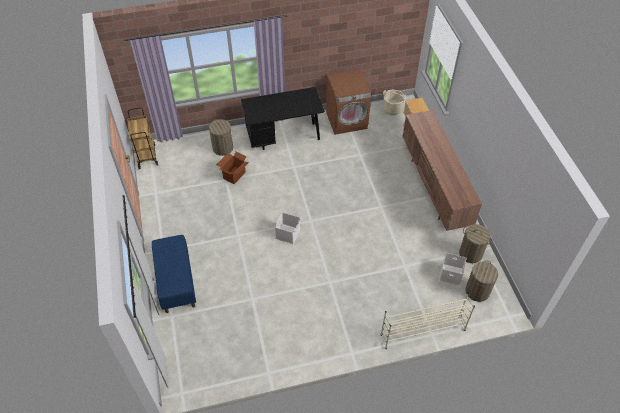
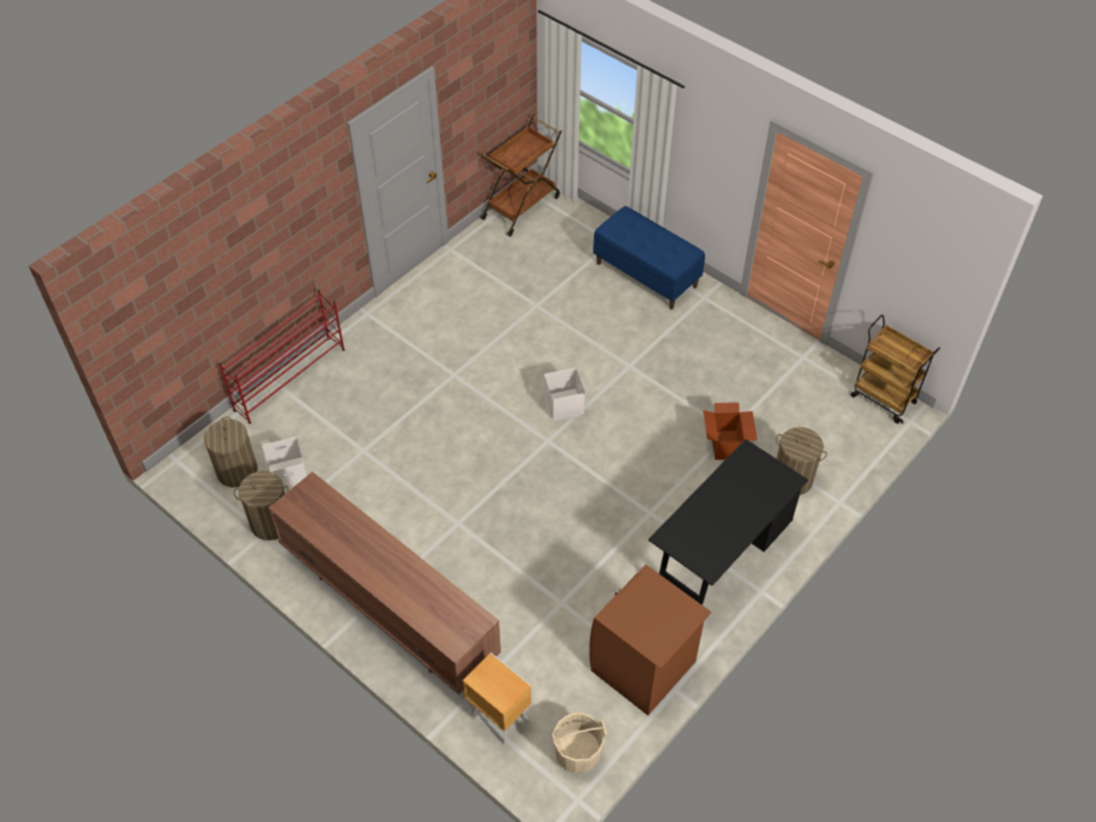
camera: 145 degrees right, 0 degrees up
beige shoe rack [381,293,475,349] -> red shoe rack [219,289,345,424]
none -> brown cart [480,114,562,237]

